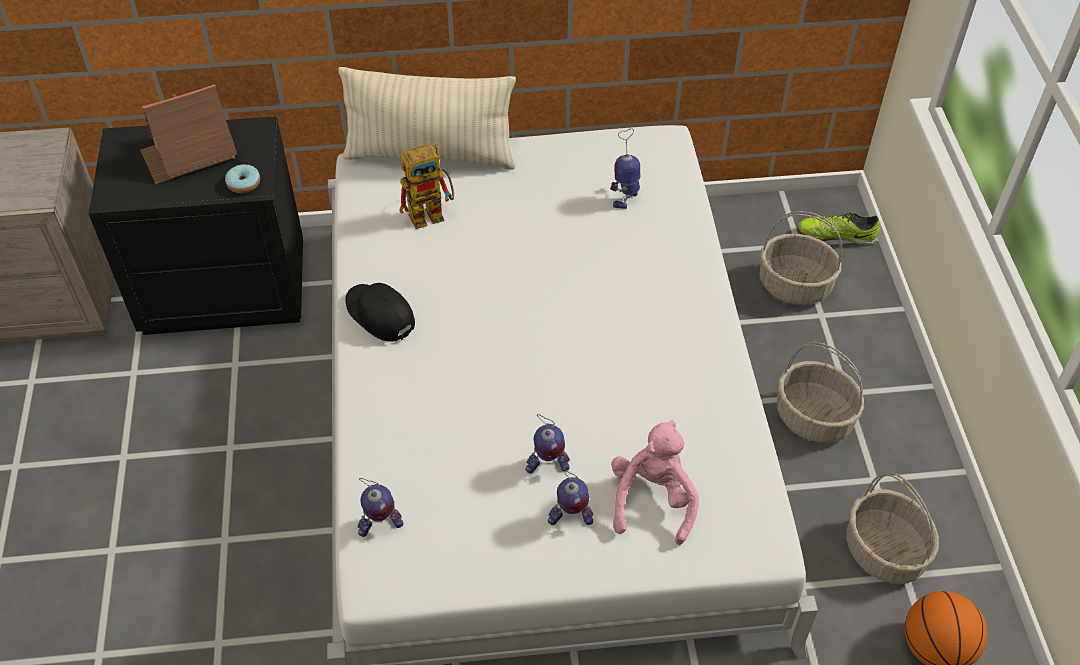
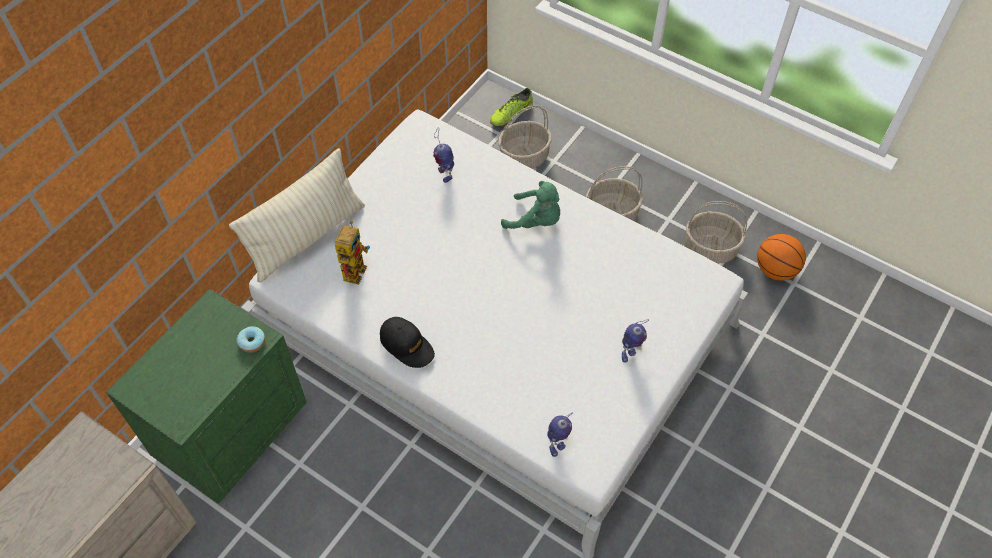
camera: 50 degrees left, 5 degrees up
black nightstand [88,116,303,335] -> green nightstand [106,289,307,504]
toy house [140,84,237,184] -> none
black cap [345,283,415,341] -> black cap turned 135 degrees counterclockwise [380,317,435,368]
toy robot [526,414,570,474] -> none
pink plush toy [611,420,699,545] -> none
none -> green plush toy [501,181,560,229]

